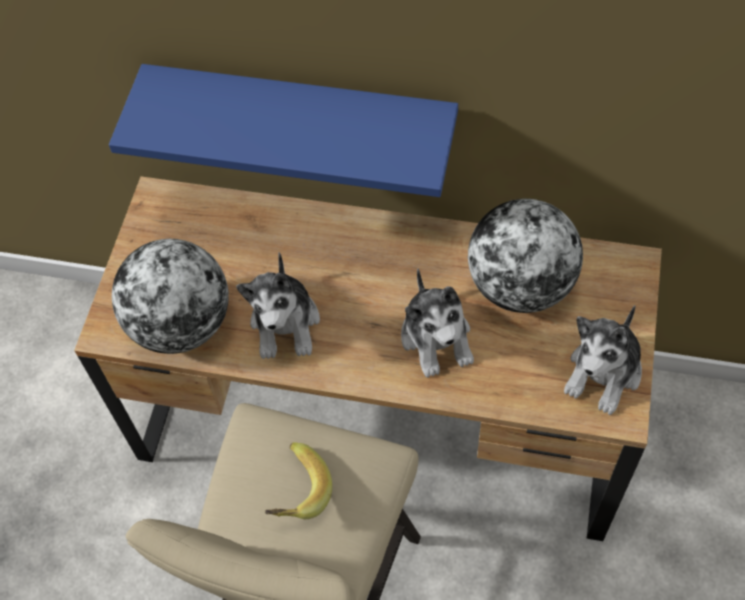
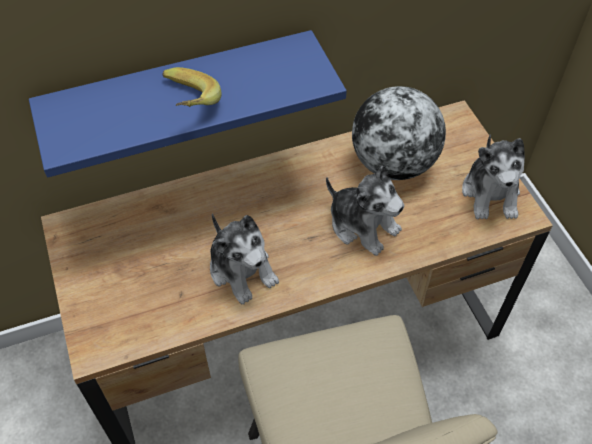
camera: 35 degrees left, 5 degrees down
globe [112,239,229,354] -> none
banana [265,442,332,519] -> banana moved to [162,67,222,107]

